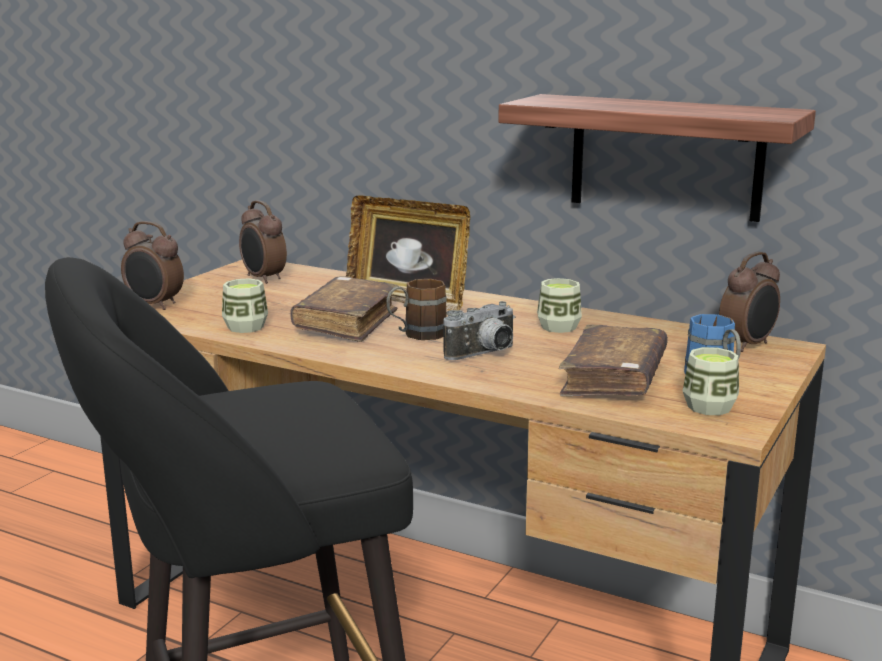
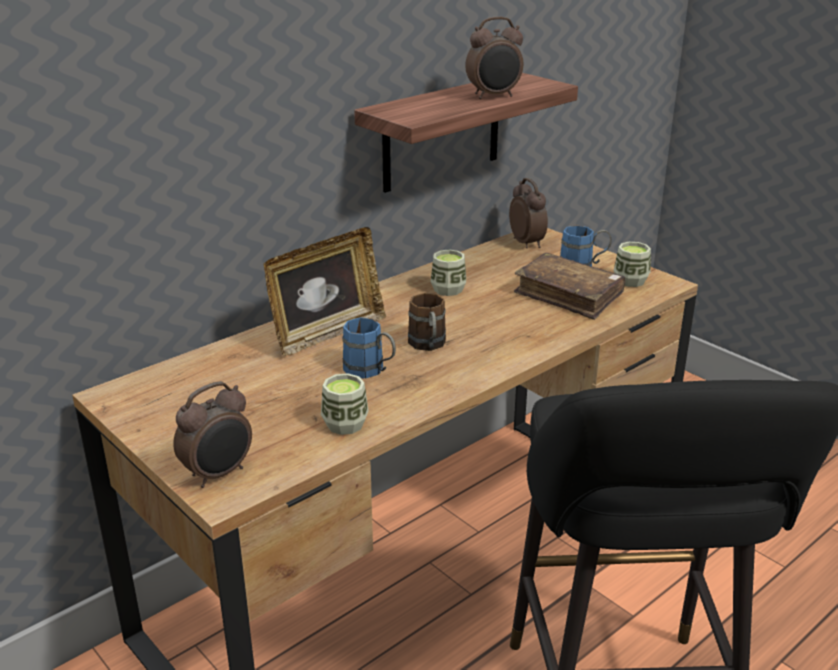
camera: 70 degrees left, 10 degrees up
alarm clock [239,200,287,284] -> alarm clock moved to [465,17,523,99]
brown book [290,276,399,342] -> blue mug [342,317,396,379]
camera [443,301,515,360] -> none

